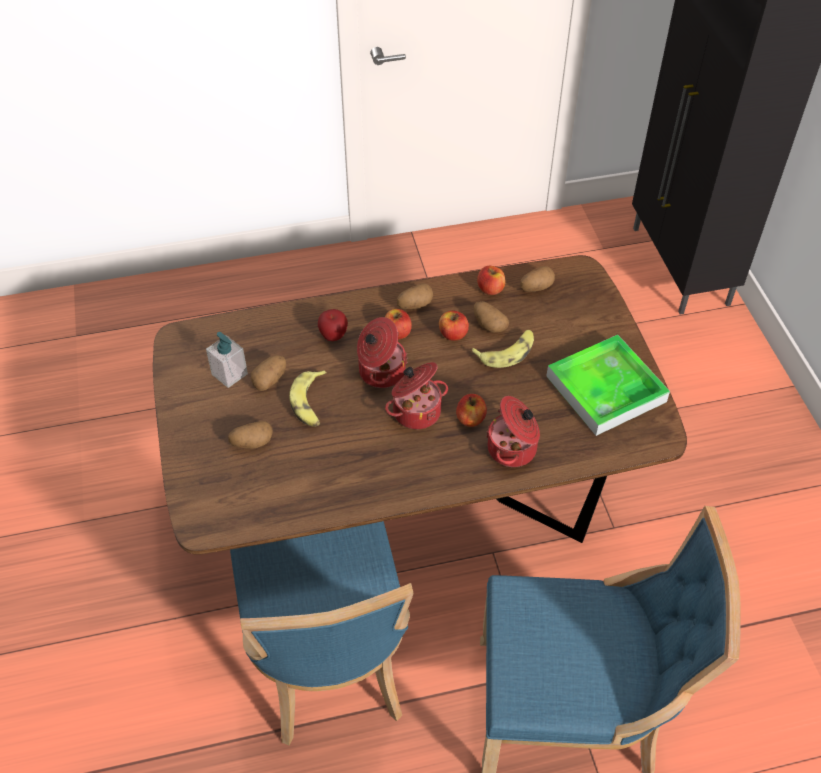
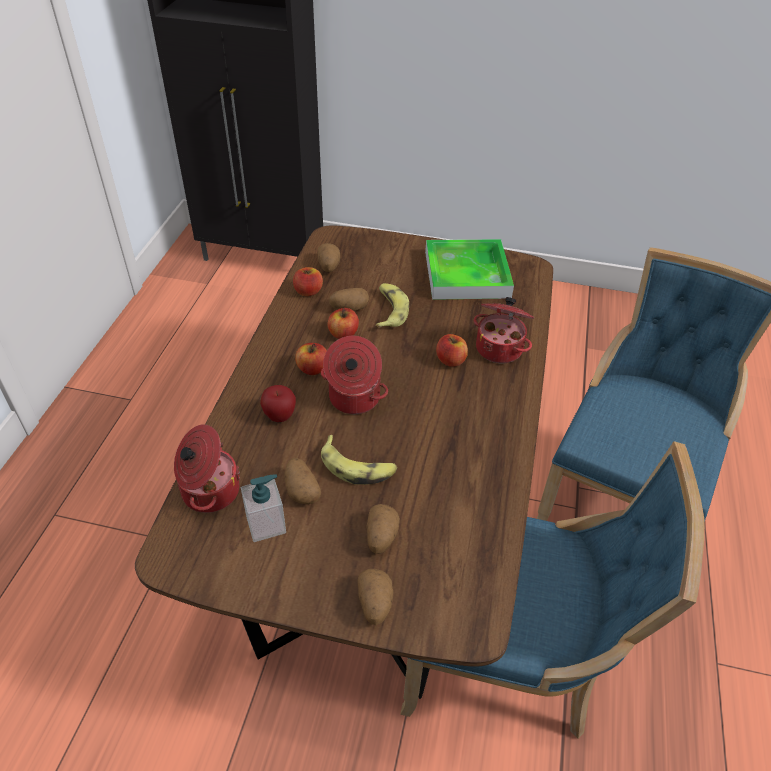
camera: 65 degrees left, 5 degrees down
cooking pot [385,362,448,429] -> cooking pot moved to [174,424,240,513]
potato [397,283,433,309] -> potato moved to [357,569,393,625]

